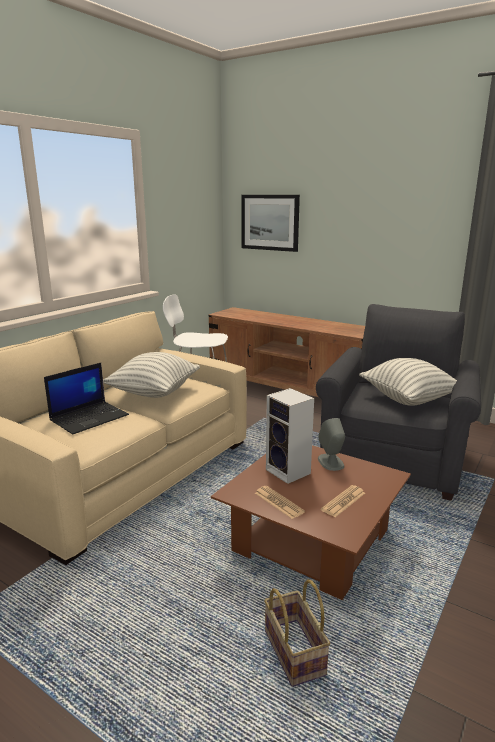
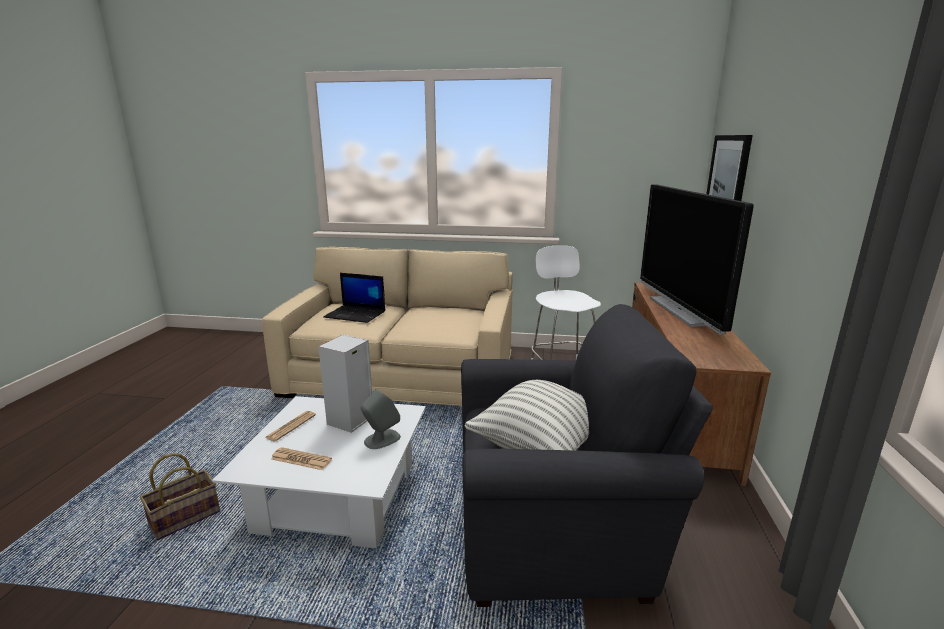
camera: 65 degrees right, 0 degrees up
pillow [103,352,200,398] -> none
brown coffee table [211,445,411,600] -> white coffee table [212,396,426,548]
none -> television [640,185,754,335]

